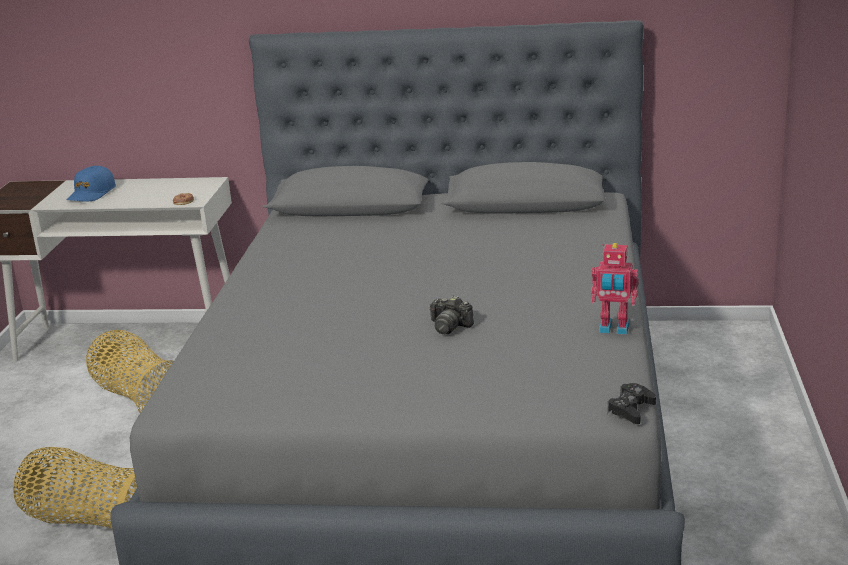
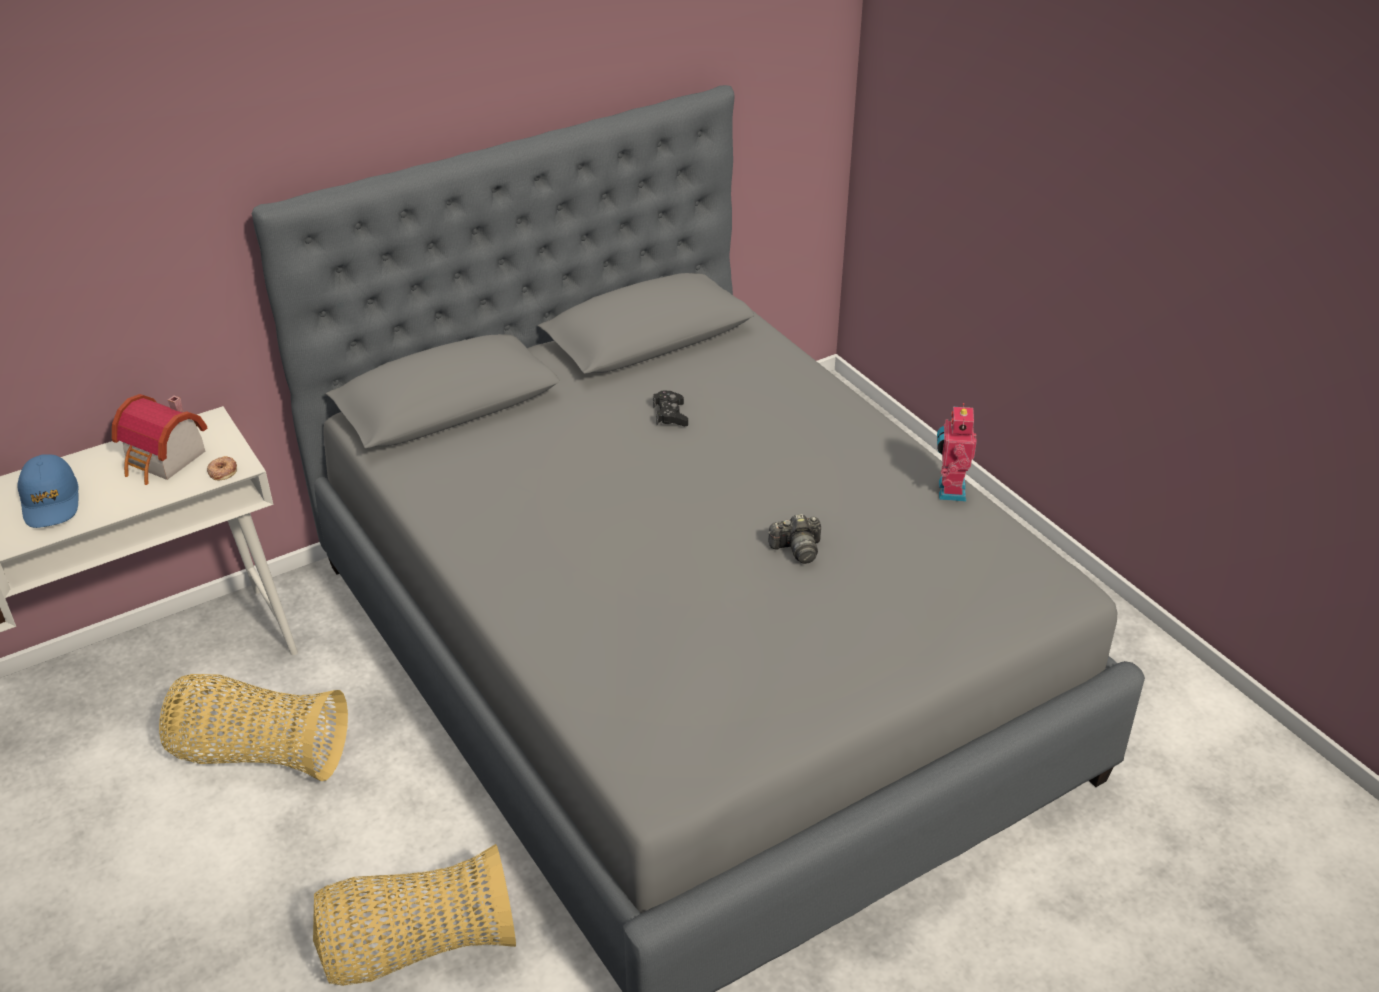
camera: 40 degrees left, 15 degrees up
toy robot [591,243,639,335] -> toy robot turned 120 degrees clockwise [937,403,977,502]
black game controller [607,383,656,424] -> black game controller moved to [653,391,688,426]
none -> toy house [112,394,208,485]

